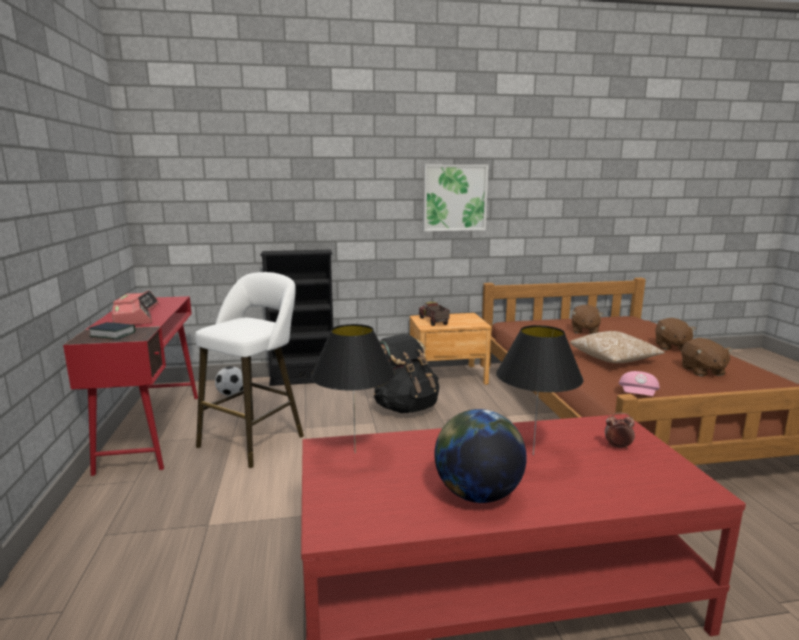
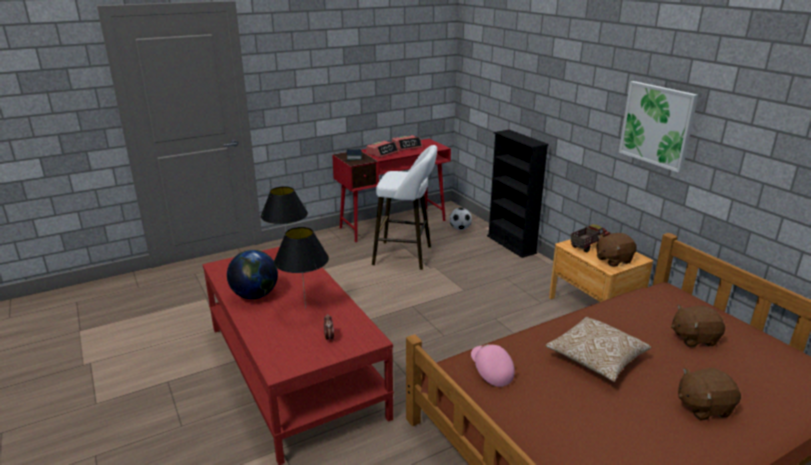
camera: 70 degrees right, 10 degrees up
black backpack [374,334,439,413] -> none
pink cap [619,371,660,396] -> pink cap turned 60 degrees clockwise [471,344,515,387]
brown plush toy [681,338,733,376] -> brown plush toy moved to [596,233,637,267]

